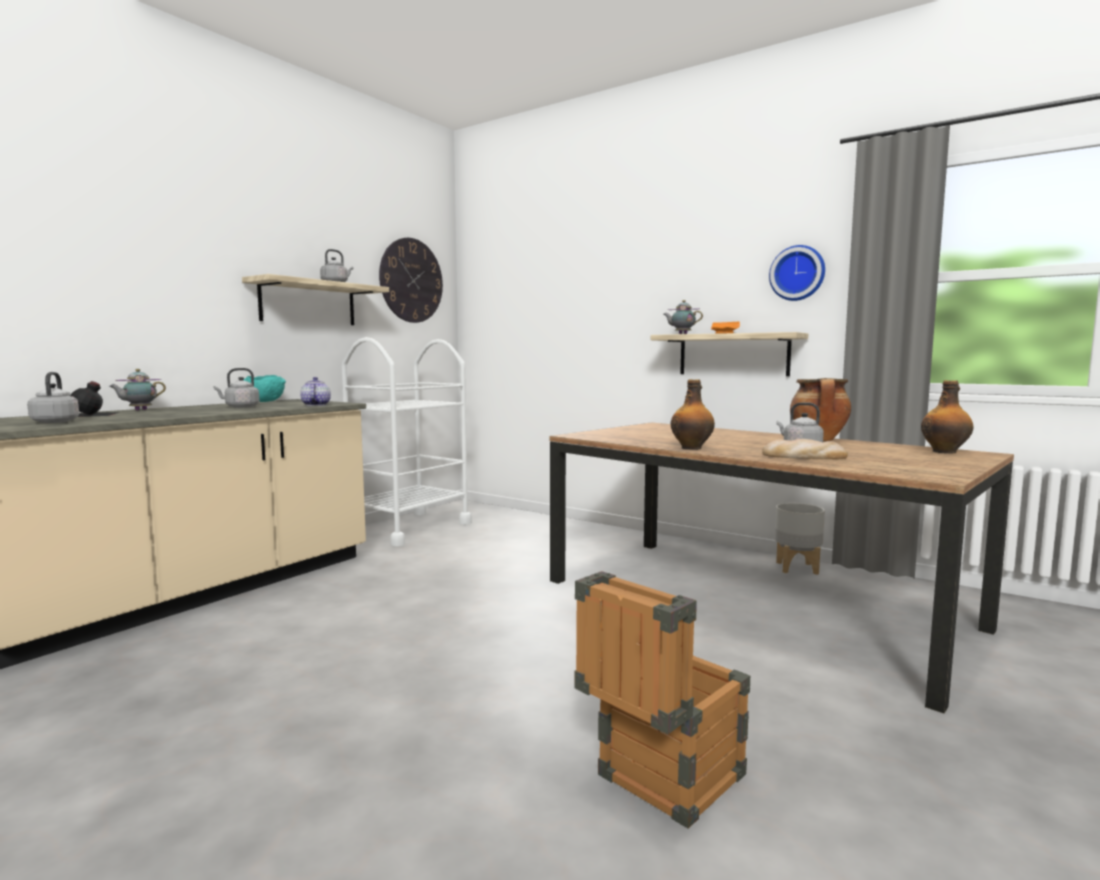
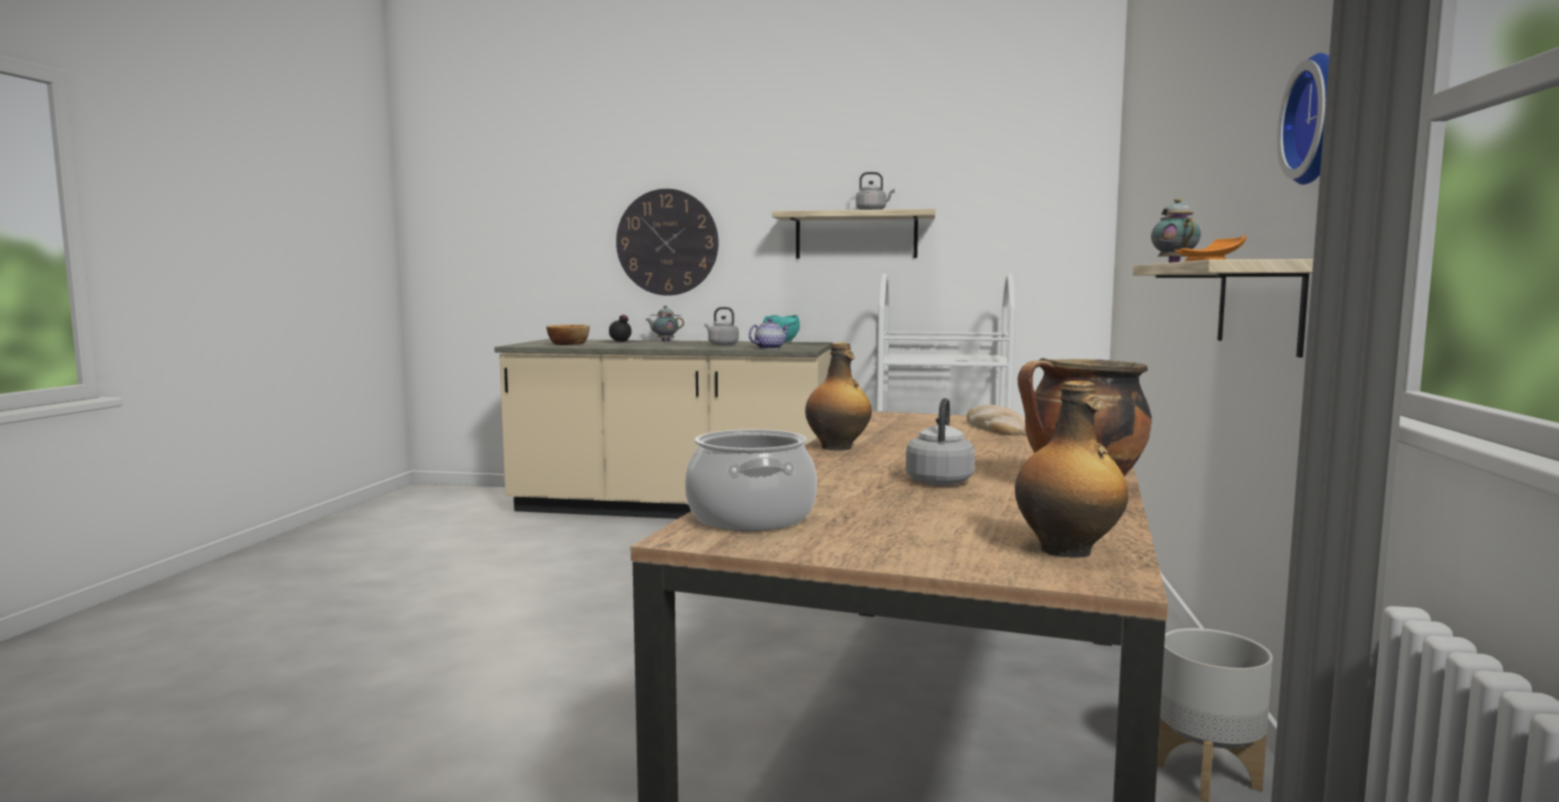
camera: 65 degrees right, 0 degrees up
grey kettle [27,372,79,423] -> bowl [546,325,590,345]
wall clock [379,238,443,323] -> wall clock moved to [616,189,719,296]
crate [574,571,750,828] -> none
bread [762,439,848,460] -> bread moved to [966,404,1026,435]
none -> cooking pot [685,429,817,531]

